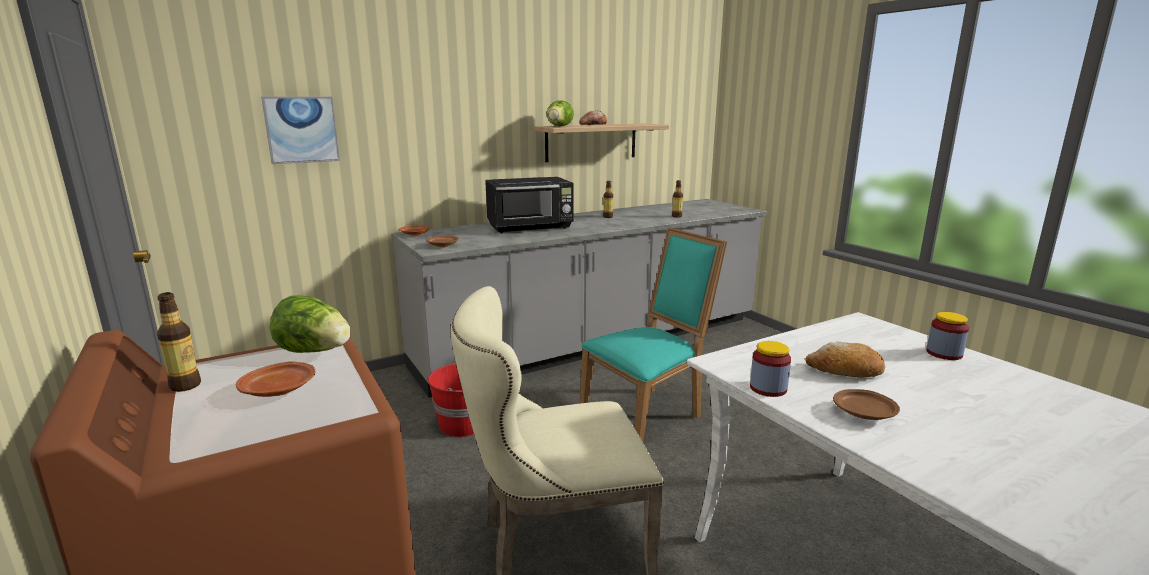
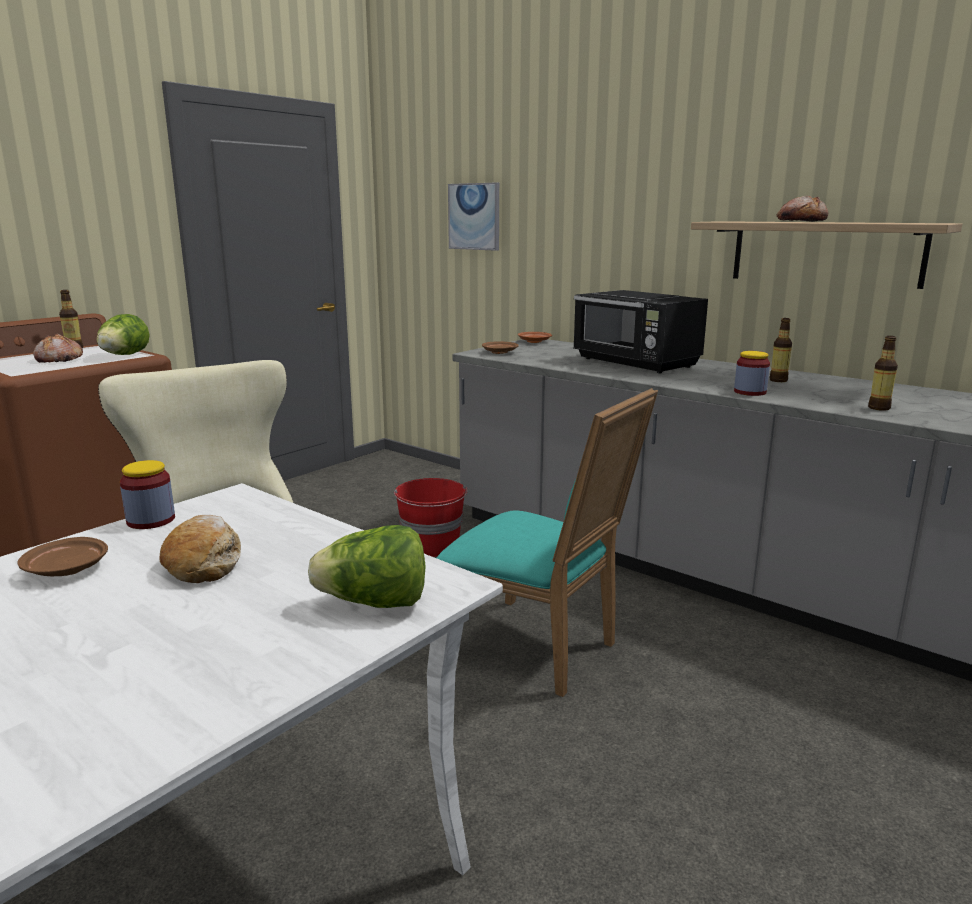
camera: 70 degrees right, 0 degrees up
brown plate [236,362,315,397] -> bread [33,334,83,363]
lettuce [547,100,574,126] -> lettuce moved to [308,525,426,608]
jar [926,312,969,360] -> jar moved to [734,351,770,396]

